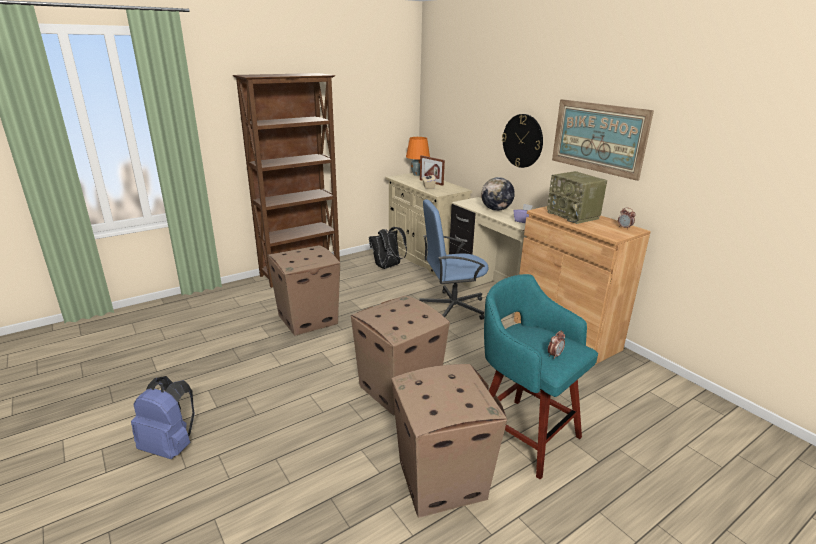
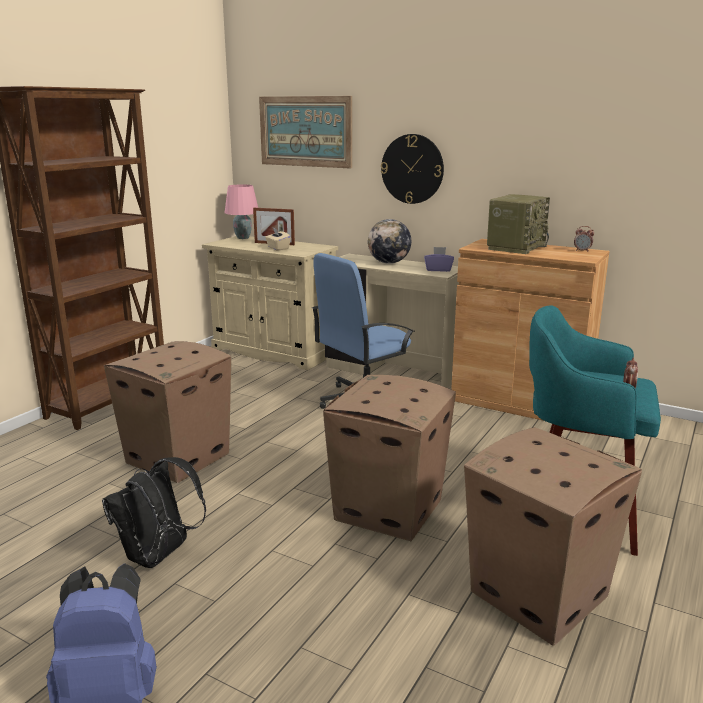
camera: 25 degrees left, 5 degrees down
black backpack [369,227,407,269] -> black backpack moved to [102,457,206,568]
orange table lamp [406,137,430,176] -> pink table lamp [224,184,258,239]
radio [547,171,607,224] -> radio turned 90 degrees counterclockwise [487,194,550,254]
picture [552,99,654,181] -> picture moved to [259,96,352,169]

